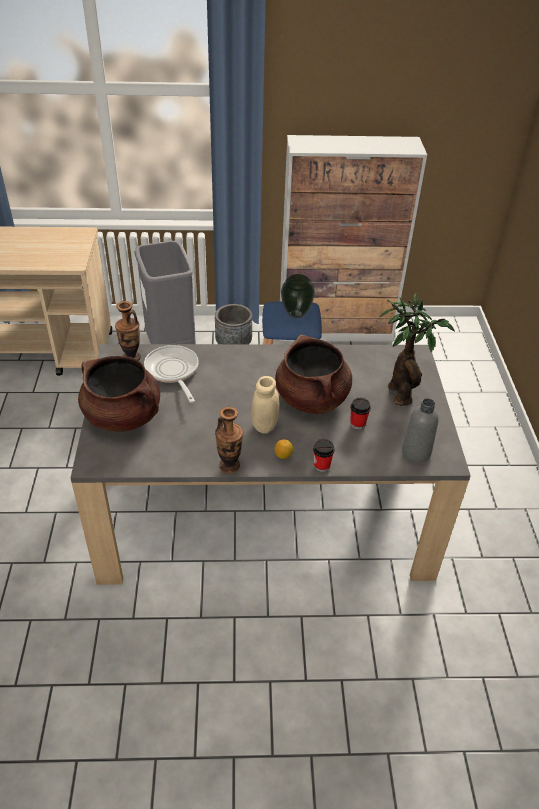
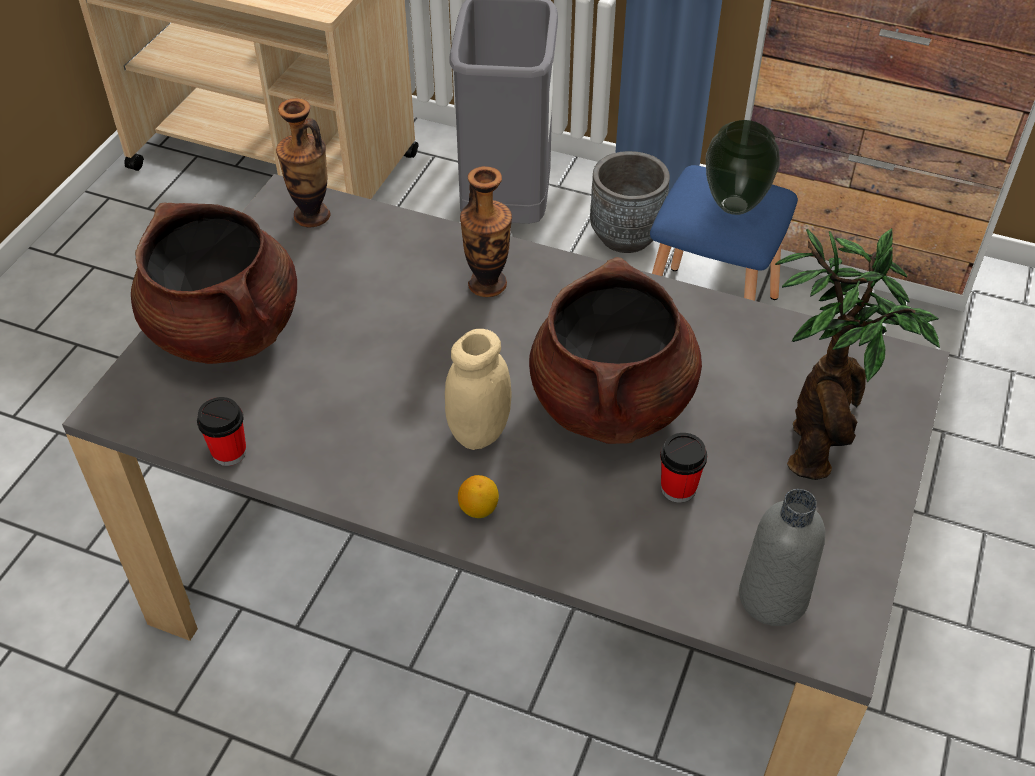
camera: 25 degrees right, 5 degrees up
frying pan [144,345,199,403] -> none
vase [215,407,243,473] -> vase moved to [460,166,512,297]
cup [313,439,335,472] -> cup moved to [197,397,247,466]

